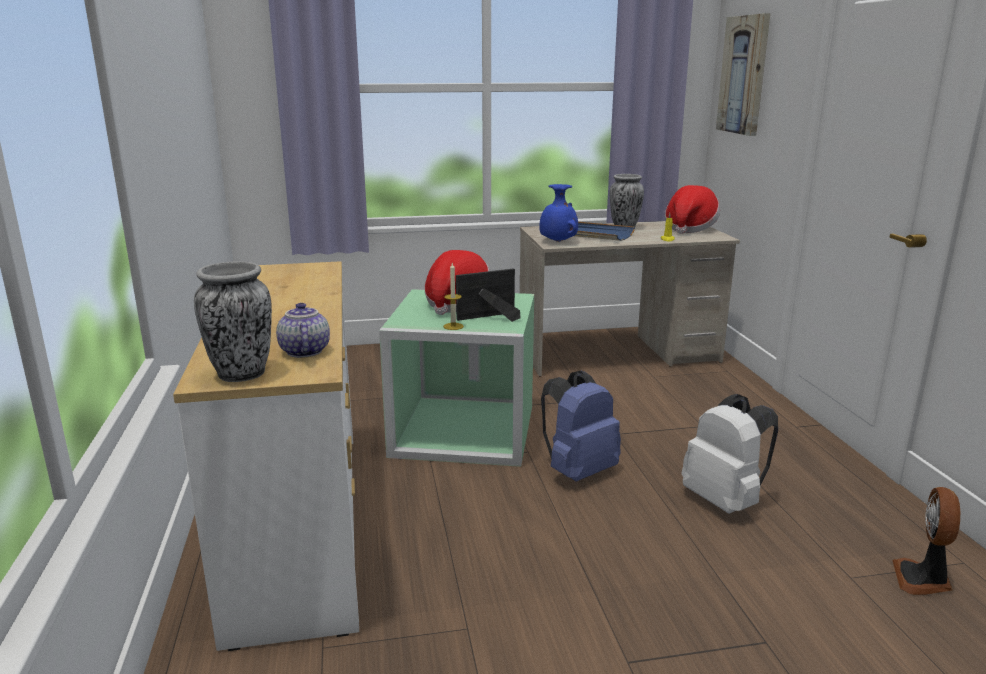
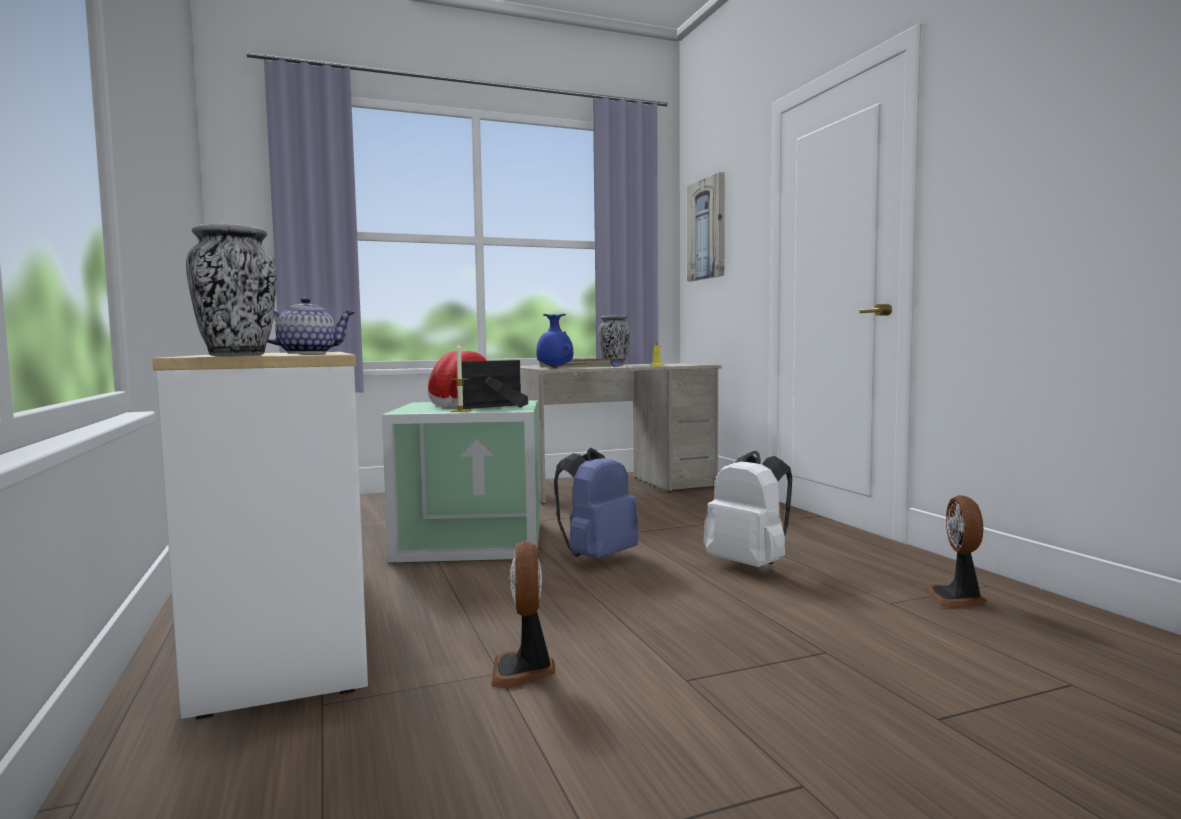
camera: 10 degrees left, 15 degrees down
teapot [276,303,330,358] -> teapot turned 90 degrees clockwise [267,297,355,354]
hat [665,185,720,234] -> none
none -> fan [491,541,555,688]

